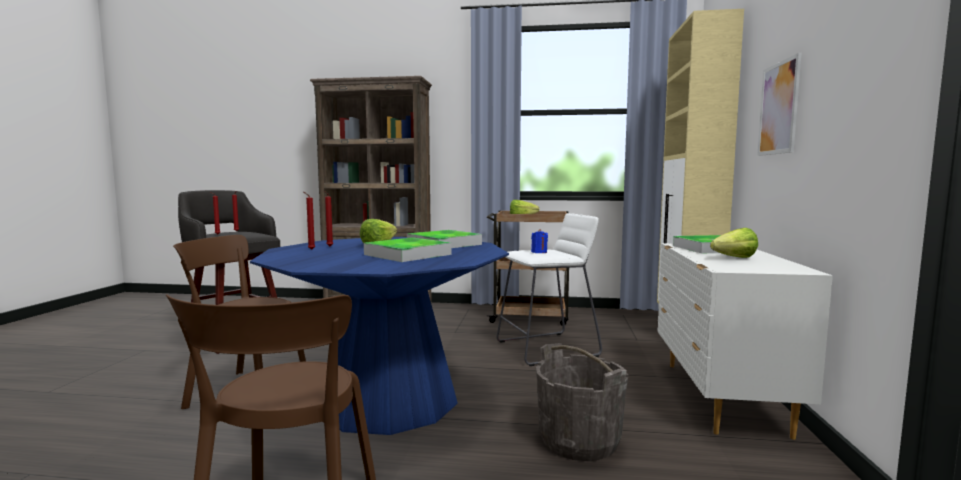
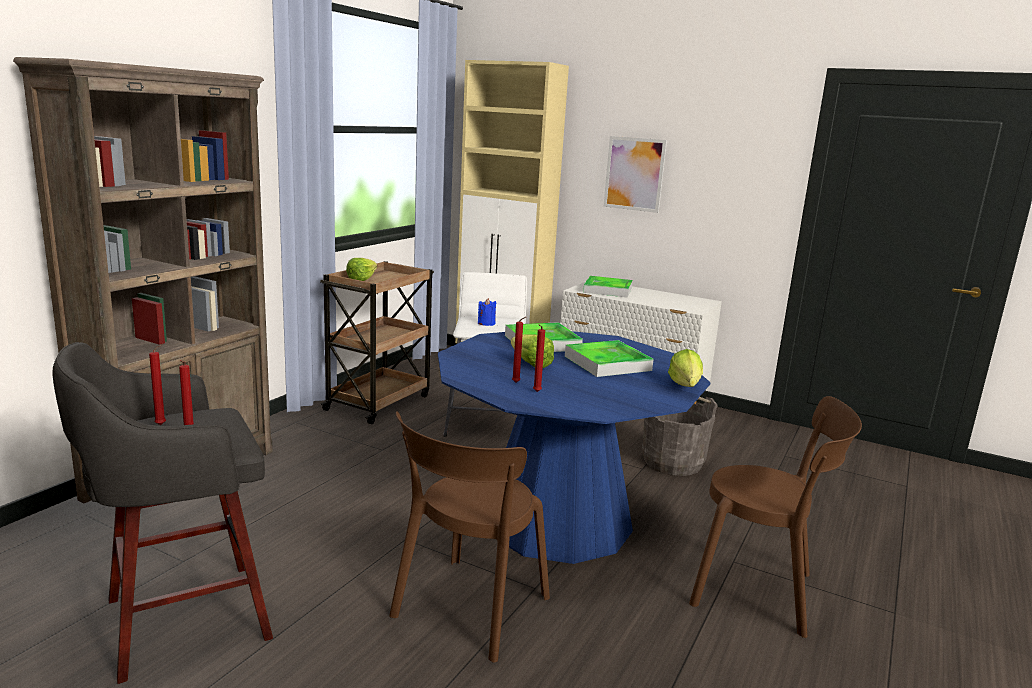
camera: 70 degrees left, 10 degrees up
lettuce [710,228,758,258] -> lettuce moved to [668,349,703,387]

